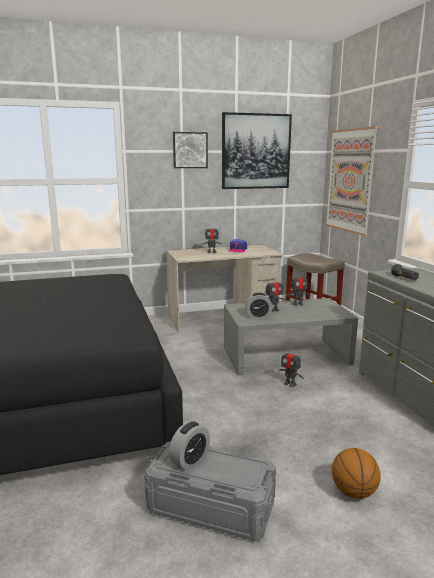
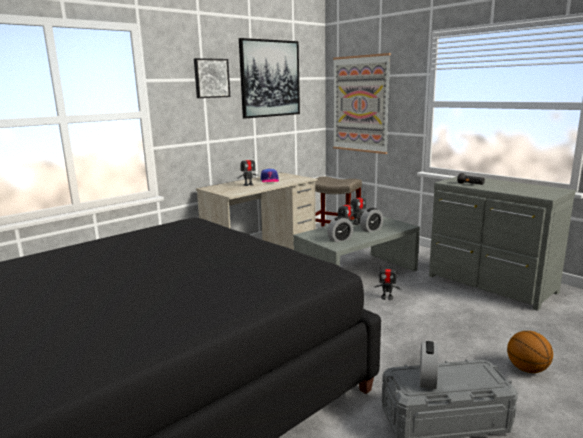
camera: 25 degrees left, 0 degrees up
none -> alarm clock [360,208,383,232]

